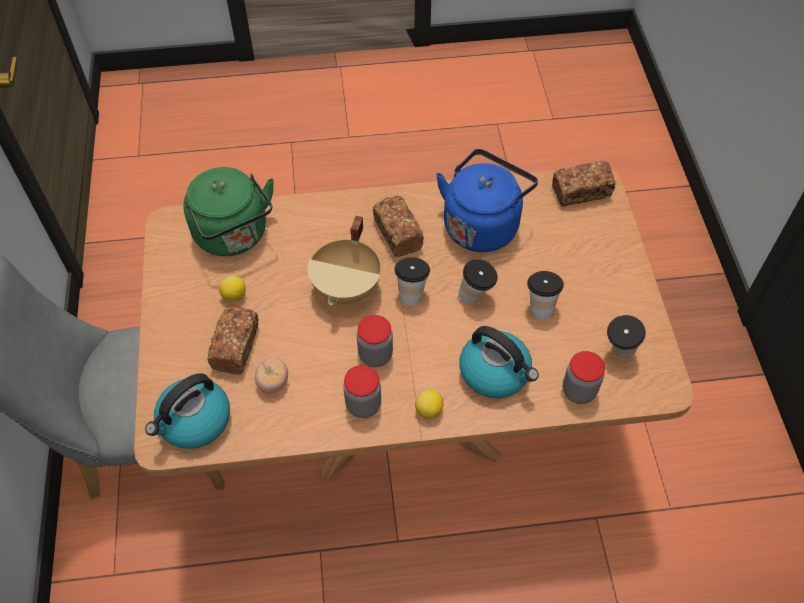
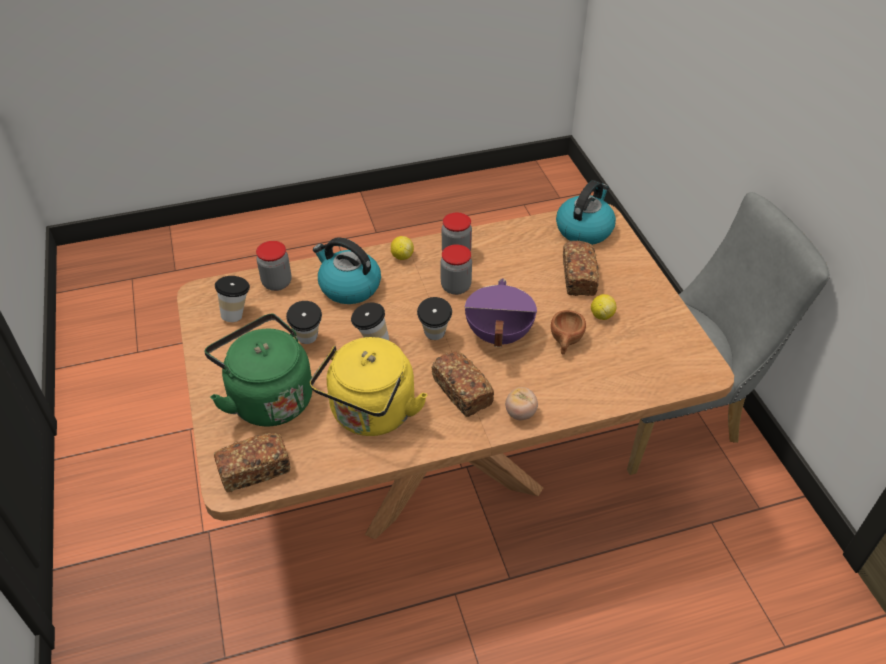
camera: 170 degrees right, 10 degrees down
green kettle [183,167,274,256] -> green kettle moved to [204,314,312,426]
tomato [255,358,288,393] -> tomato moved to [505,387,538,420]
beige cooking pot [308,216,381,305] -> purple cooking pot [464,278,537,347]
blue kettle [436,149,538,252] -> yellow kettle [310,337,427,436]
none -> brown cup [551,310,586,355]

